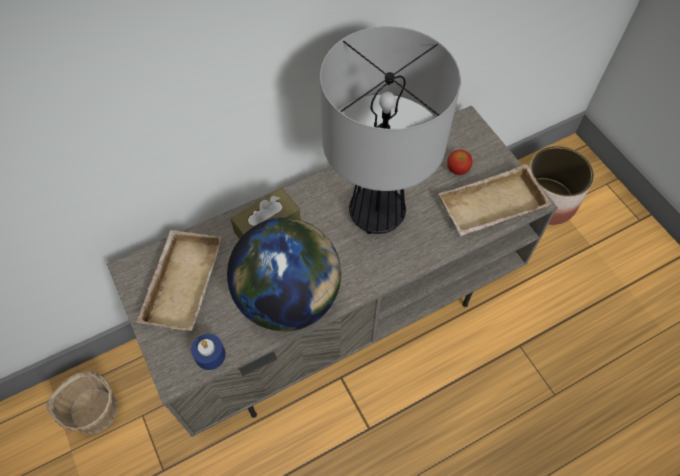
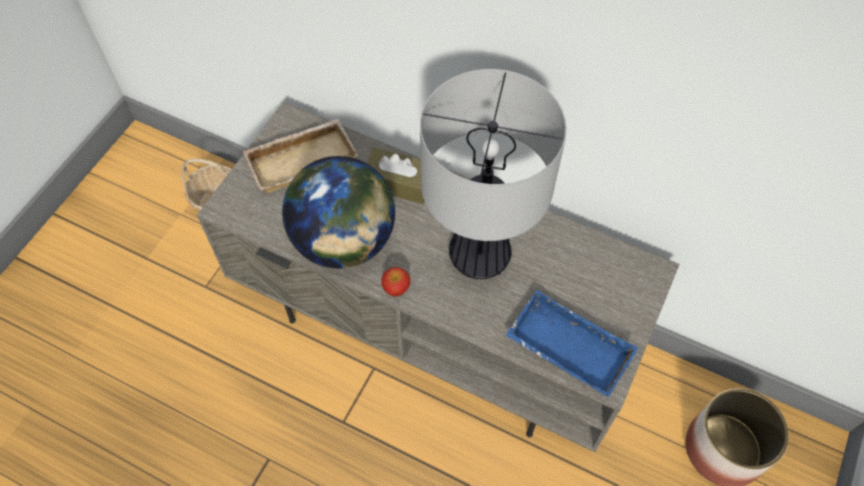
camera: 55 degrees right, 0 degrees up
blue candle [191,334,226,370] -> none
beige tray [438,164,552,236] -> blue tray [505,290,638,397]
apple [447,150,473,175] -> apple moved to [381,267,410,296]

